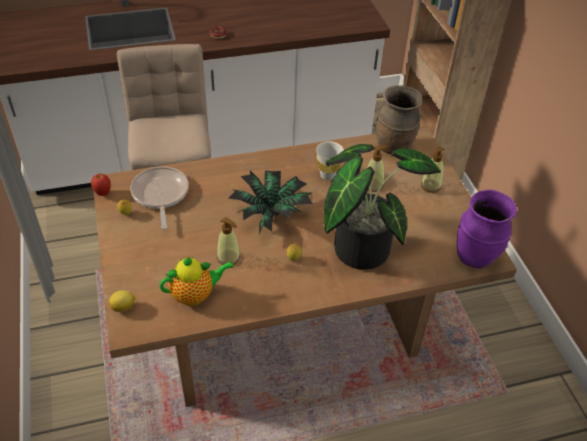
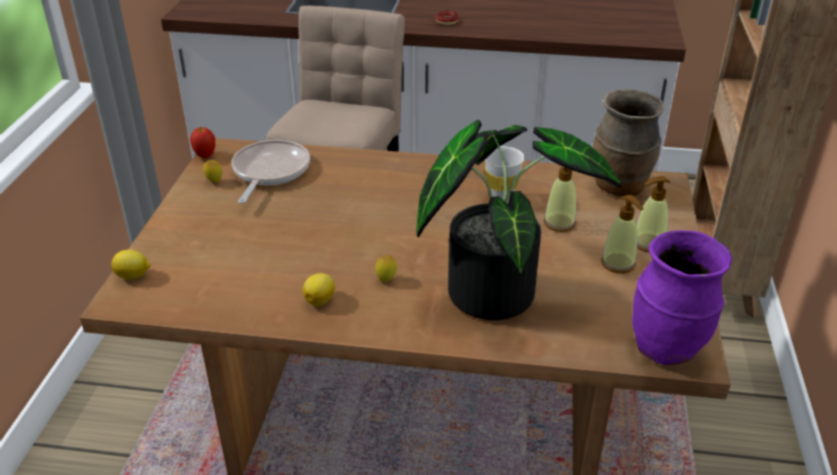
camera: 25 degrees right, 10 degrees down
teapot [160,257,233,306] -> none
soap dispenser [217,217,240,265] -> soap dispenser moved to [601,195,644,273]
potted plant [229,171,313,234] -> none
none -> lemon [303,273,335,306]

